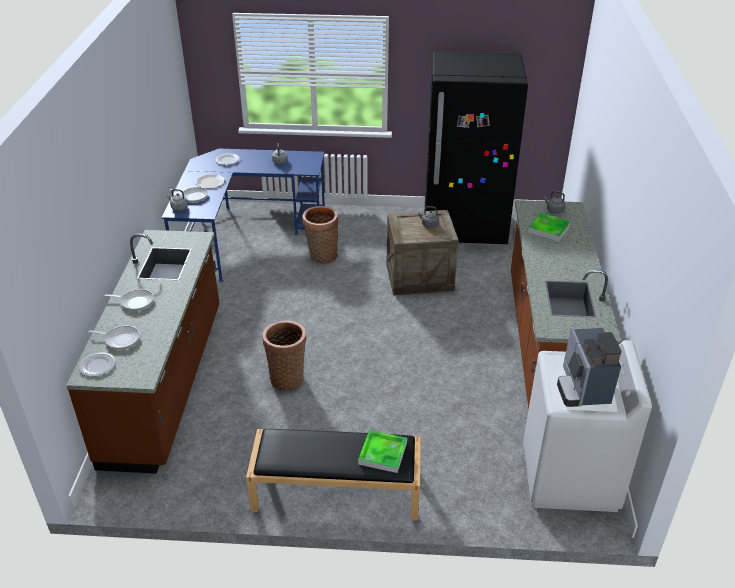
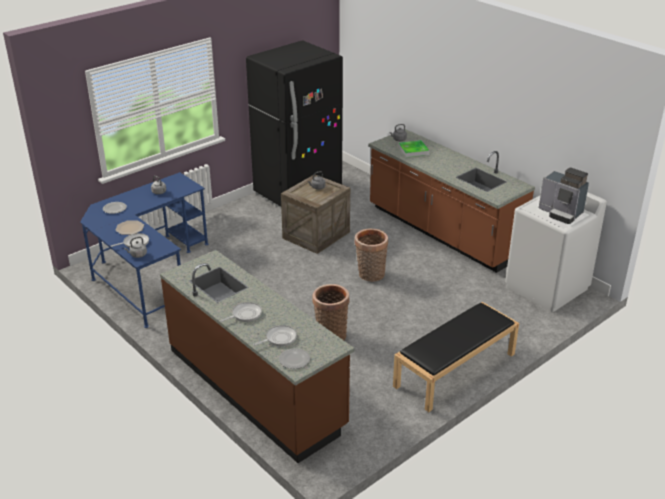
camera: 45 degrees left, 5 degrees down
basket [302,206,339,264] -> basket moved to [355,228,388,282]
tray [358,430,407,473] -> none

